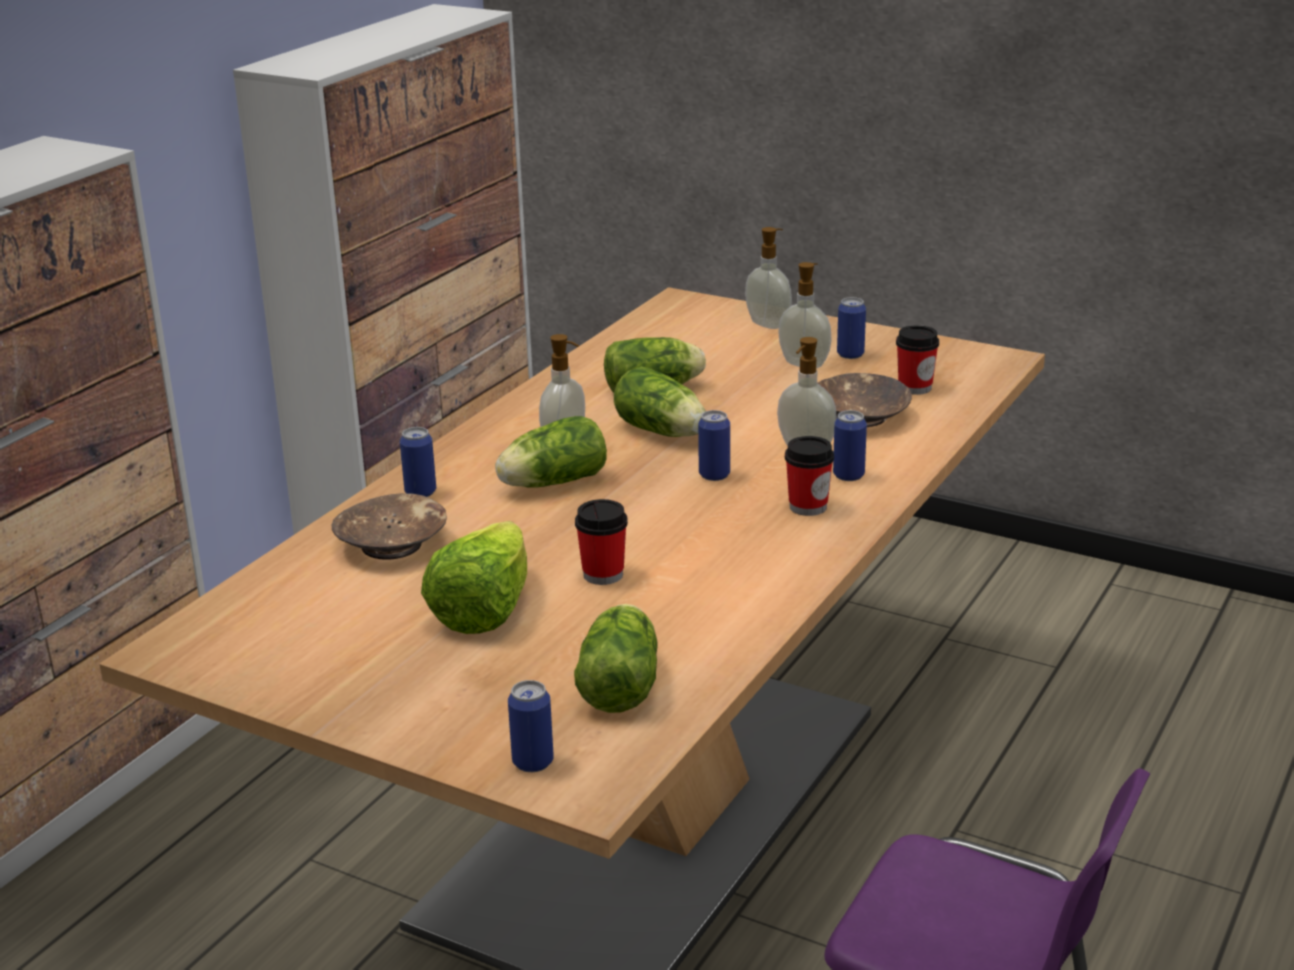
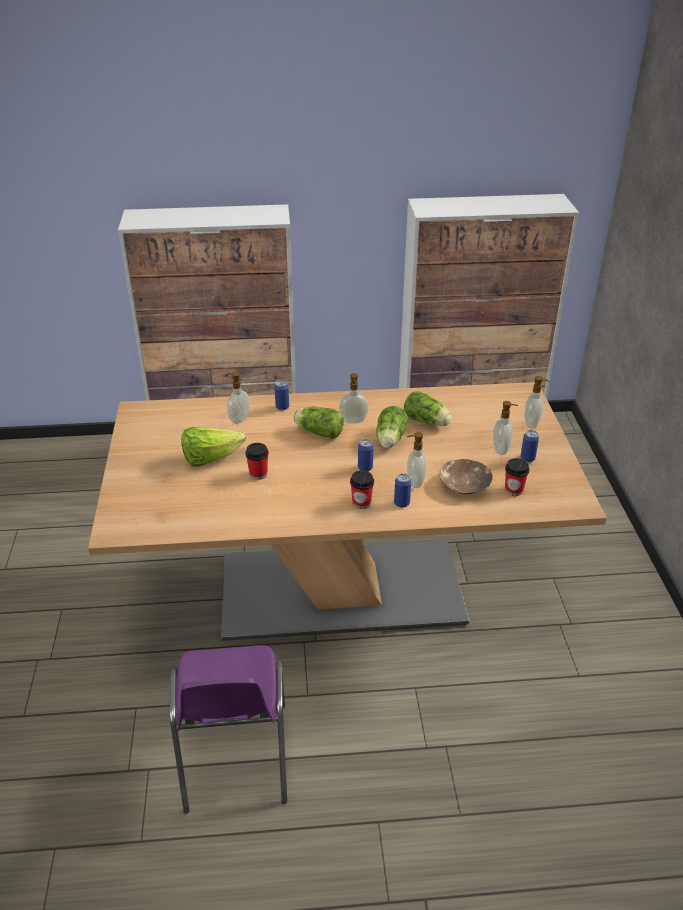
camera: 55 degrees right, 10 degrees up
brown bowl [332,493,447,560] -> soap dispenser [227,372,250,424]
can [508,680,554,772] -> none
lettuce [574,604,657,713] -> none

